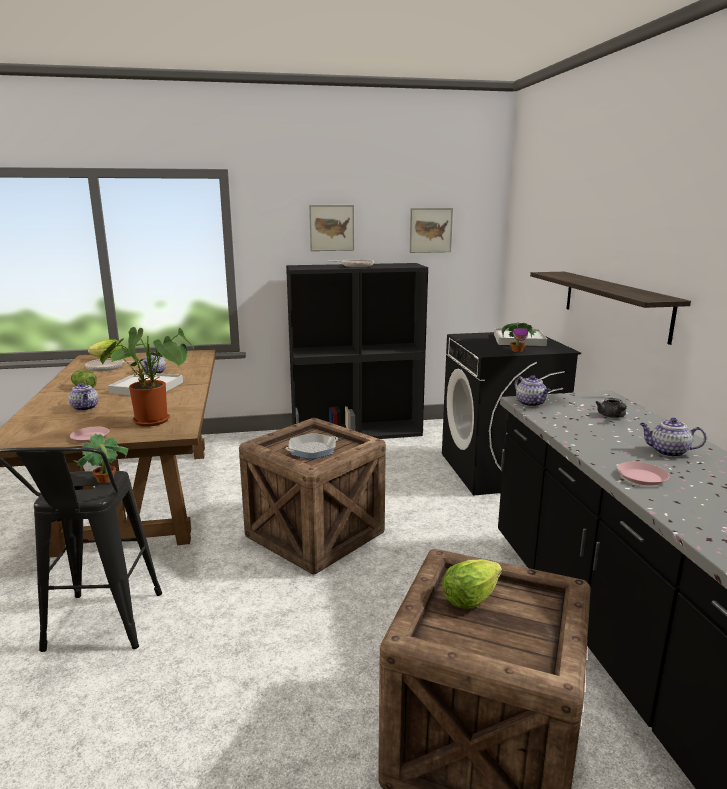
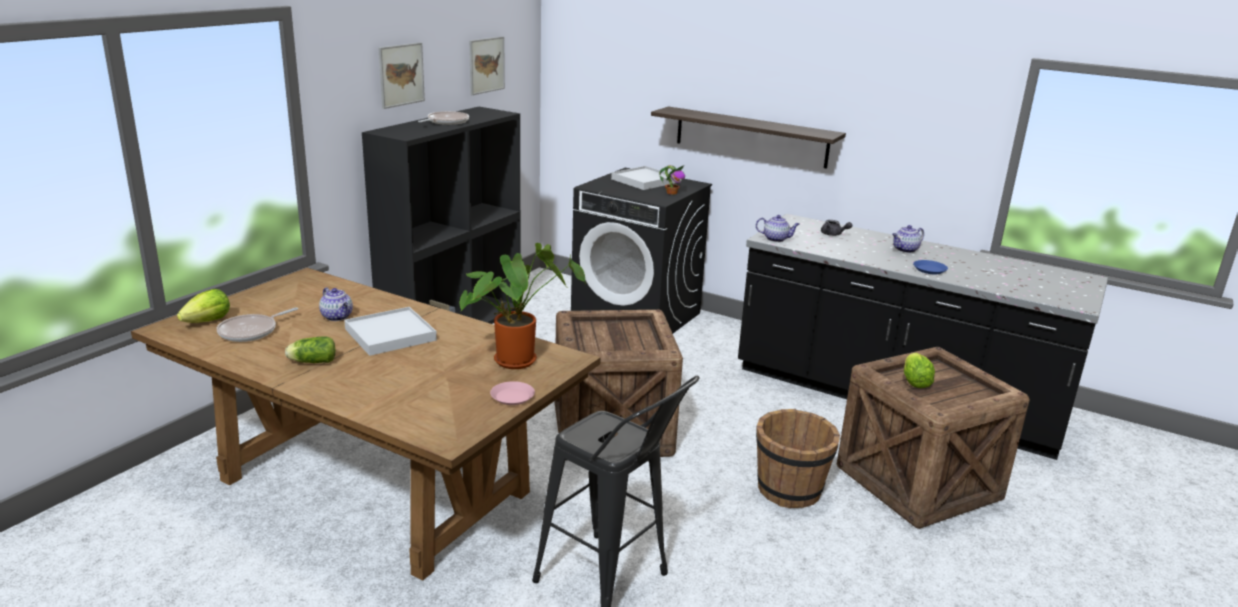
camera: 50 degrees left, 5 degrees up
teapot [68,383,99,411] -> none
potted plant [74,434,128,484] -> none
frying pan [286,433,338,459] -> none
pink plate [617,462,670,486] -> blue plate [913,260,948,274]
none -> brown bucket [756,409,840,508]

